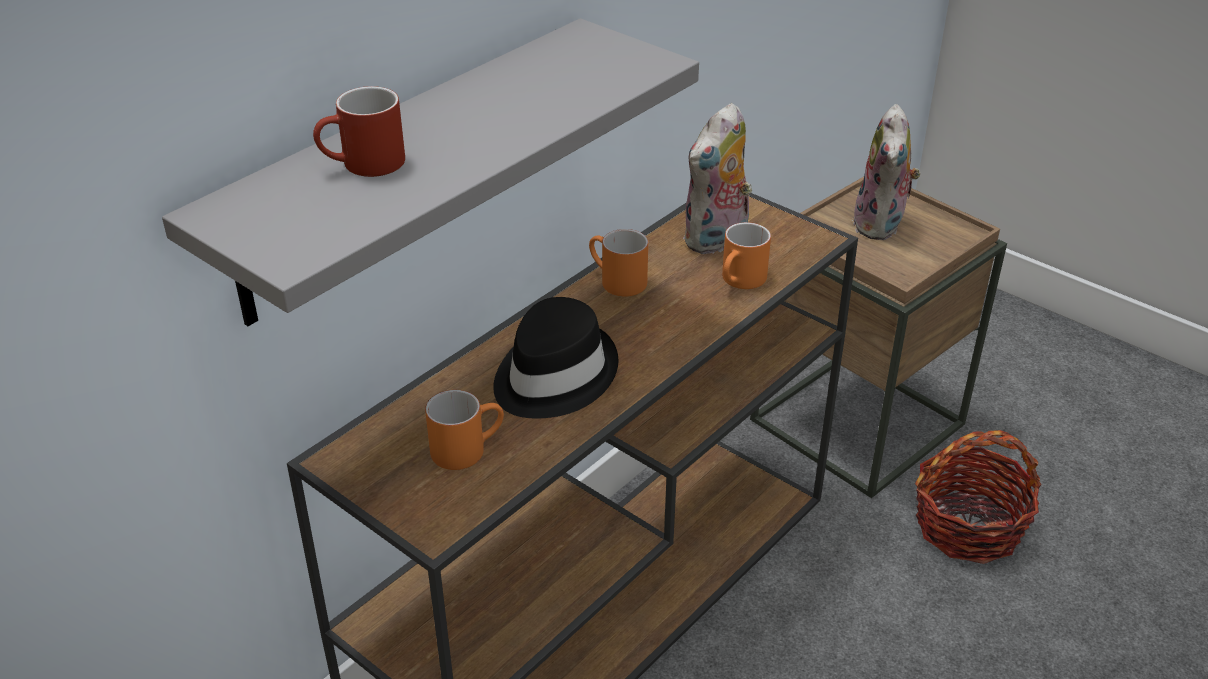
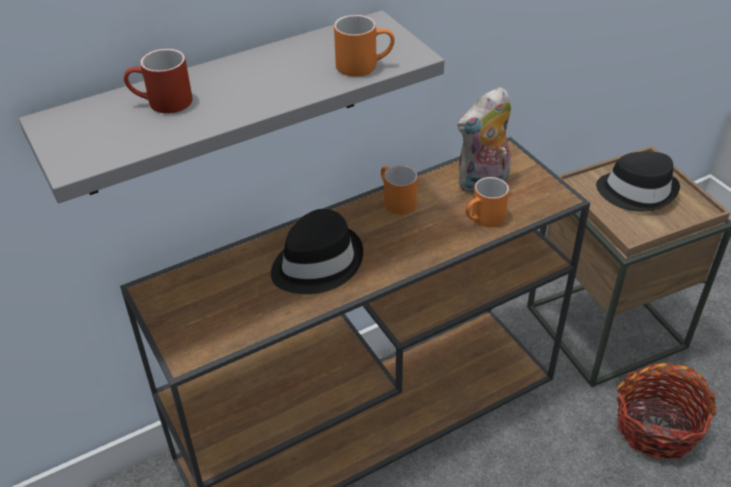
camera: 20 degrees right, 5 degrees up
orange mug [425,390,504,470] -> orange mug moved to [334,15,395,77]
plush toy [852,104,921,240] -> black hat [596,152,680,211]

